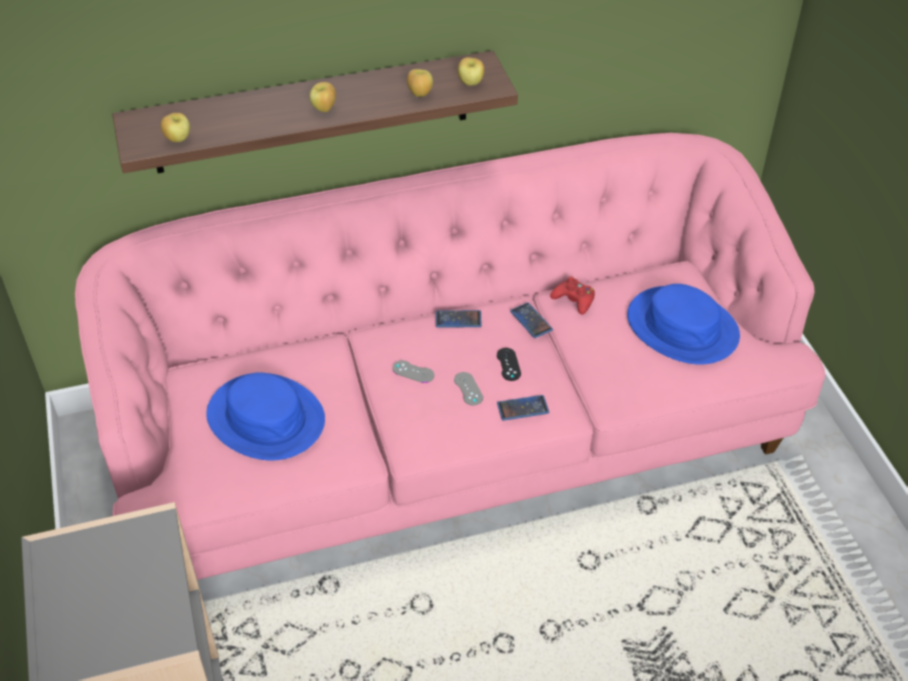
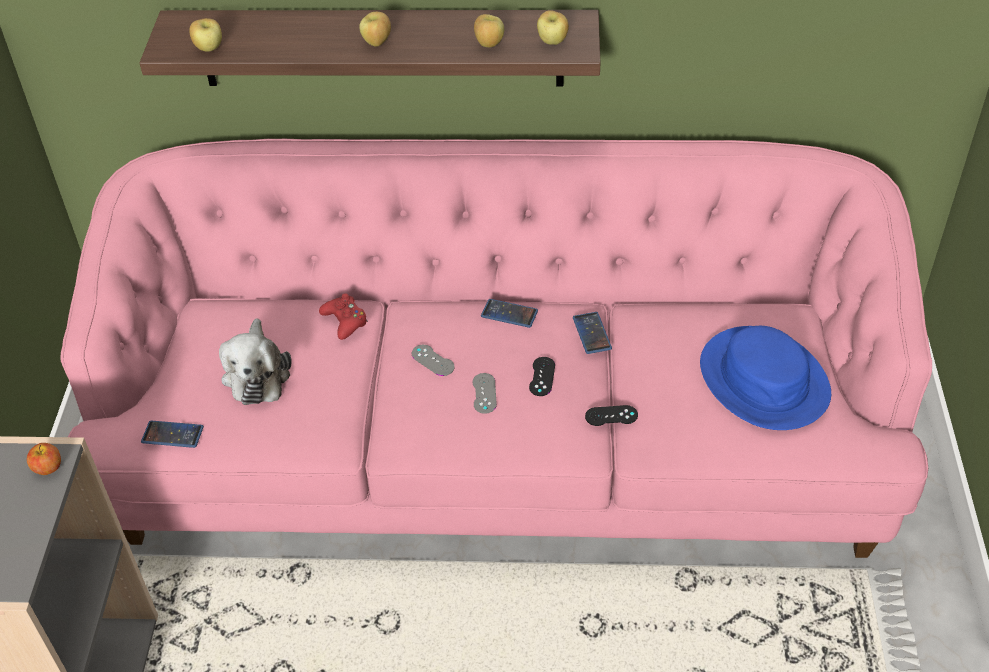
camera: 20 degrees right, 0 degrees up
blue hat [206,372,325,460] -> plush toy [219,318,291,405]
phone [497,395,549,421] -> phone moved to [141,421,204,448]
red game controller [550,277,595,315] -> red game controller moved to [319,293,368,340]
none -> apple [27,443,61,475]
none -> black game controller [585,405,638,426]

